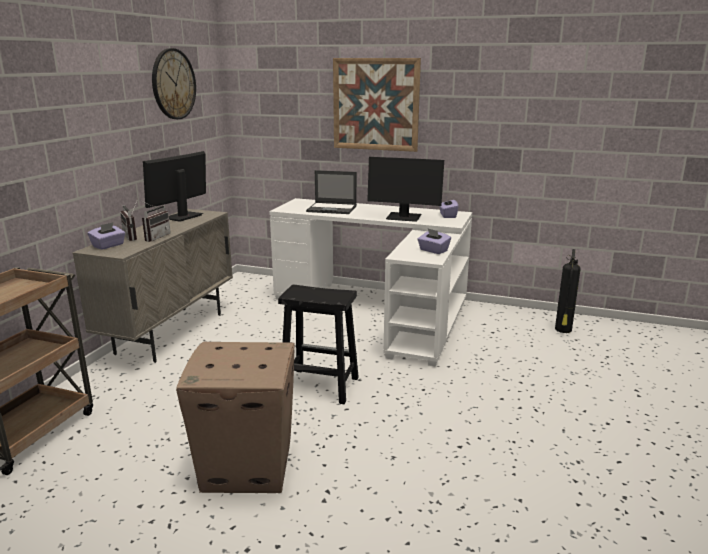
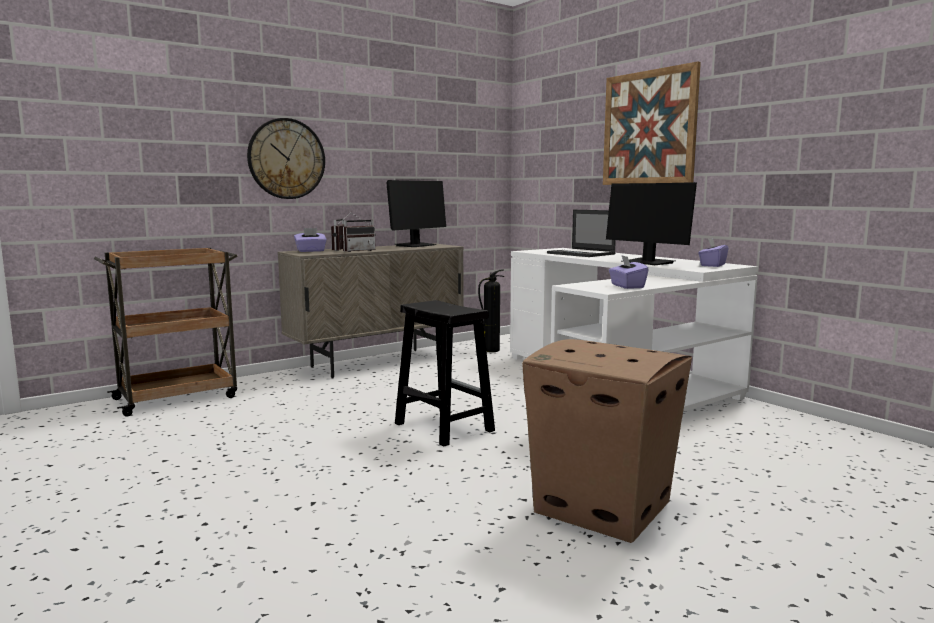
camera: 35 degrees right, 10 degrees down
monitor [143,151,206,222] -> monitor turned 150 degrees clockwise [386,180,446,247]
wall clock [152,48,196,119] -> wall clock moved to [247,118,325,199]
cardboard box [176,342,295,493] -> cardboard box moved to [522,339,692,543]
fire extinguisher [555,249,581,333] -> fire extinguisher moved to [478,269,504,352]

